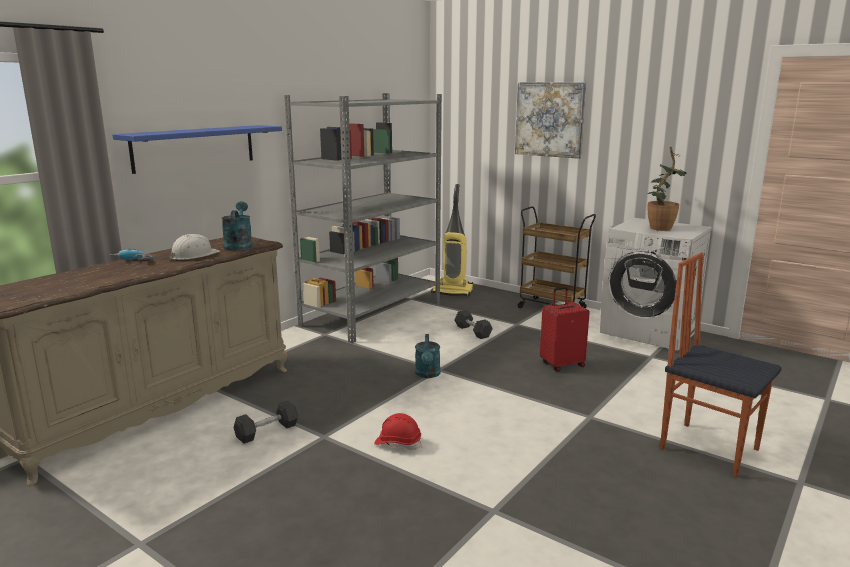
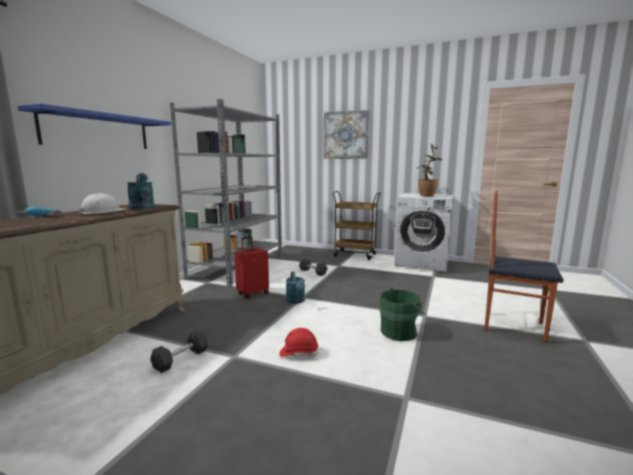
camera: 15 degrees left, 5 degrees down
vacuum cleaner [431,184,473,296] -> none
red suitcase [540,287,590,372] -> red suitcase moved to [234,236,269,298]
none -> green bucket [379,288,426,341]

